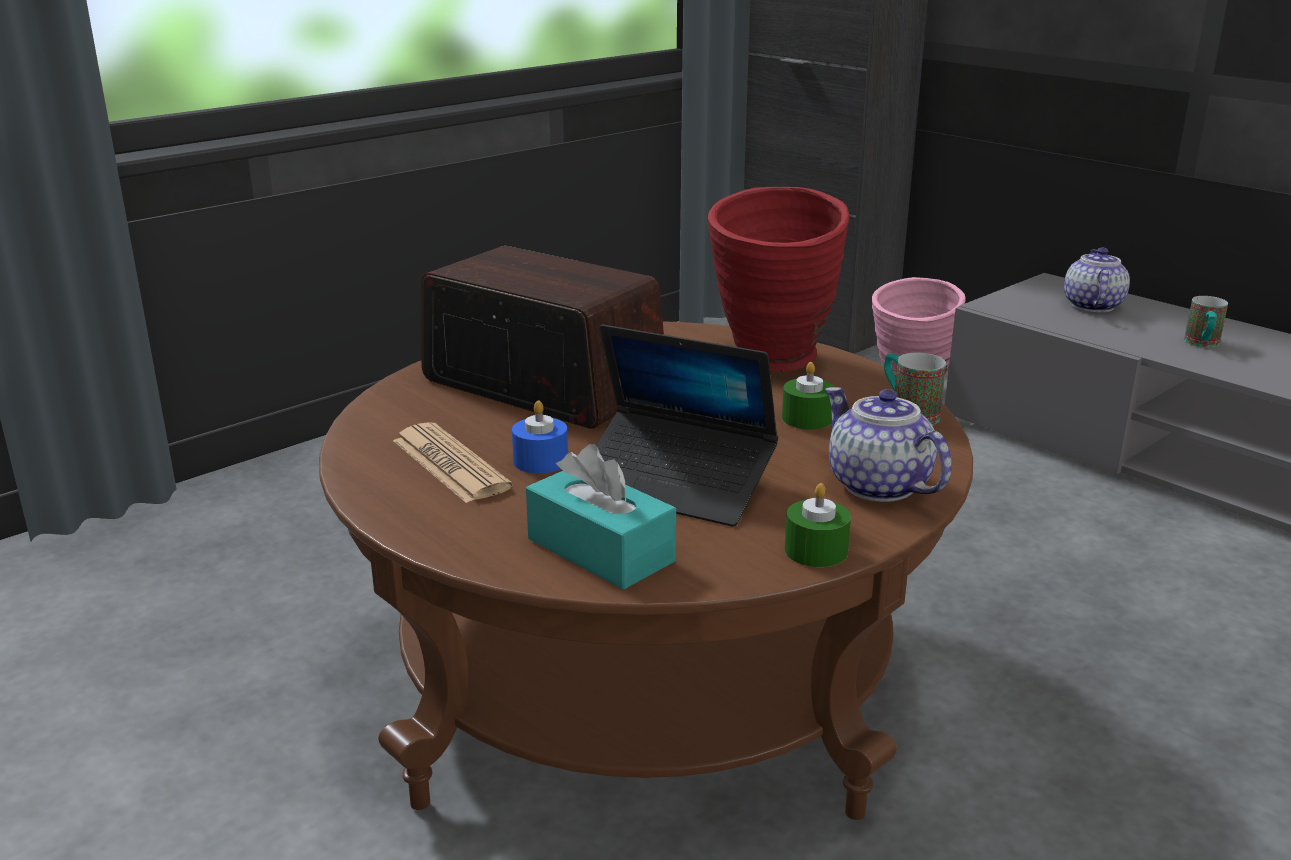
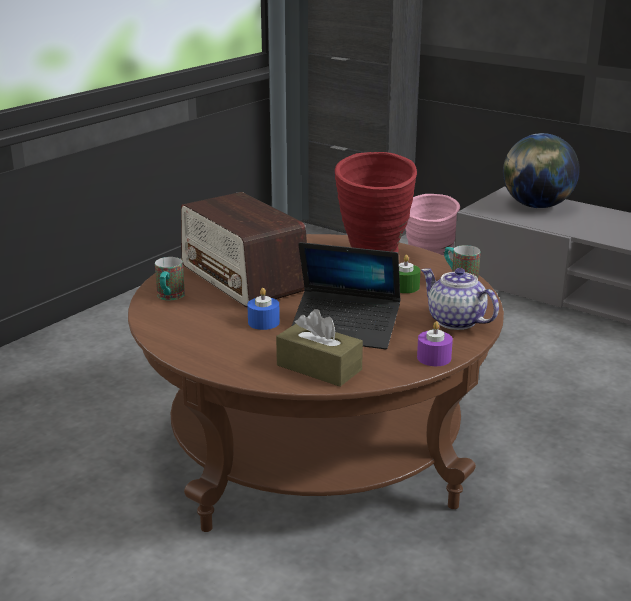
camera: 10 degrees left, 0 degrees up
newspaper [393,422,513,503] -> none
radio [422,246,664,428] -> radio turned 150 degrees counterclockwise [181,192,307,307]
turquoise tissue box [526,444,676,590] -> brown tissue box [276,309,363,387]
green candle [785,483,851,567] -> purple candle [417,321,453,366]
teapot [1064,248,1130,312] -> globe [503,133,580,208]
mug [1184,296,1228,347] -> mug moved to [155,257,185,300]

